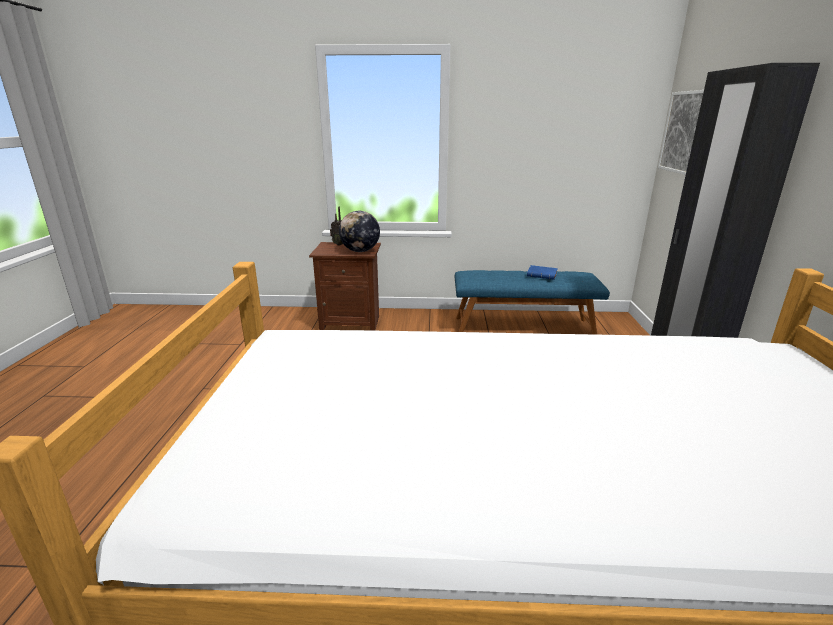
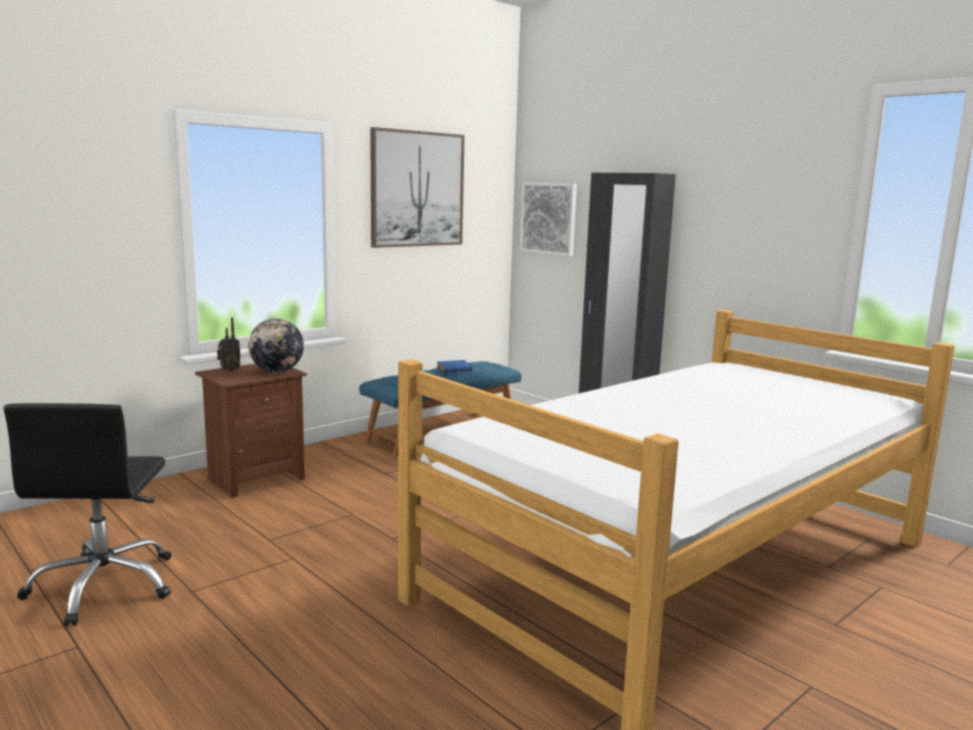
camera: 45 degrees left, 10 degrees down
none -> black office chair [3,403,171,626]
none -> picture [370,127,465,248]

